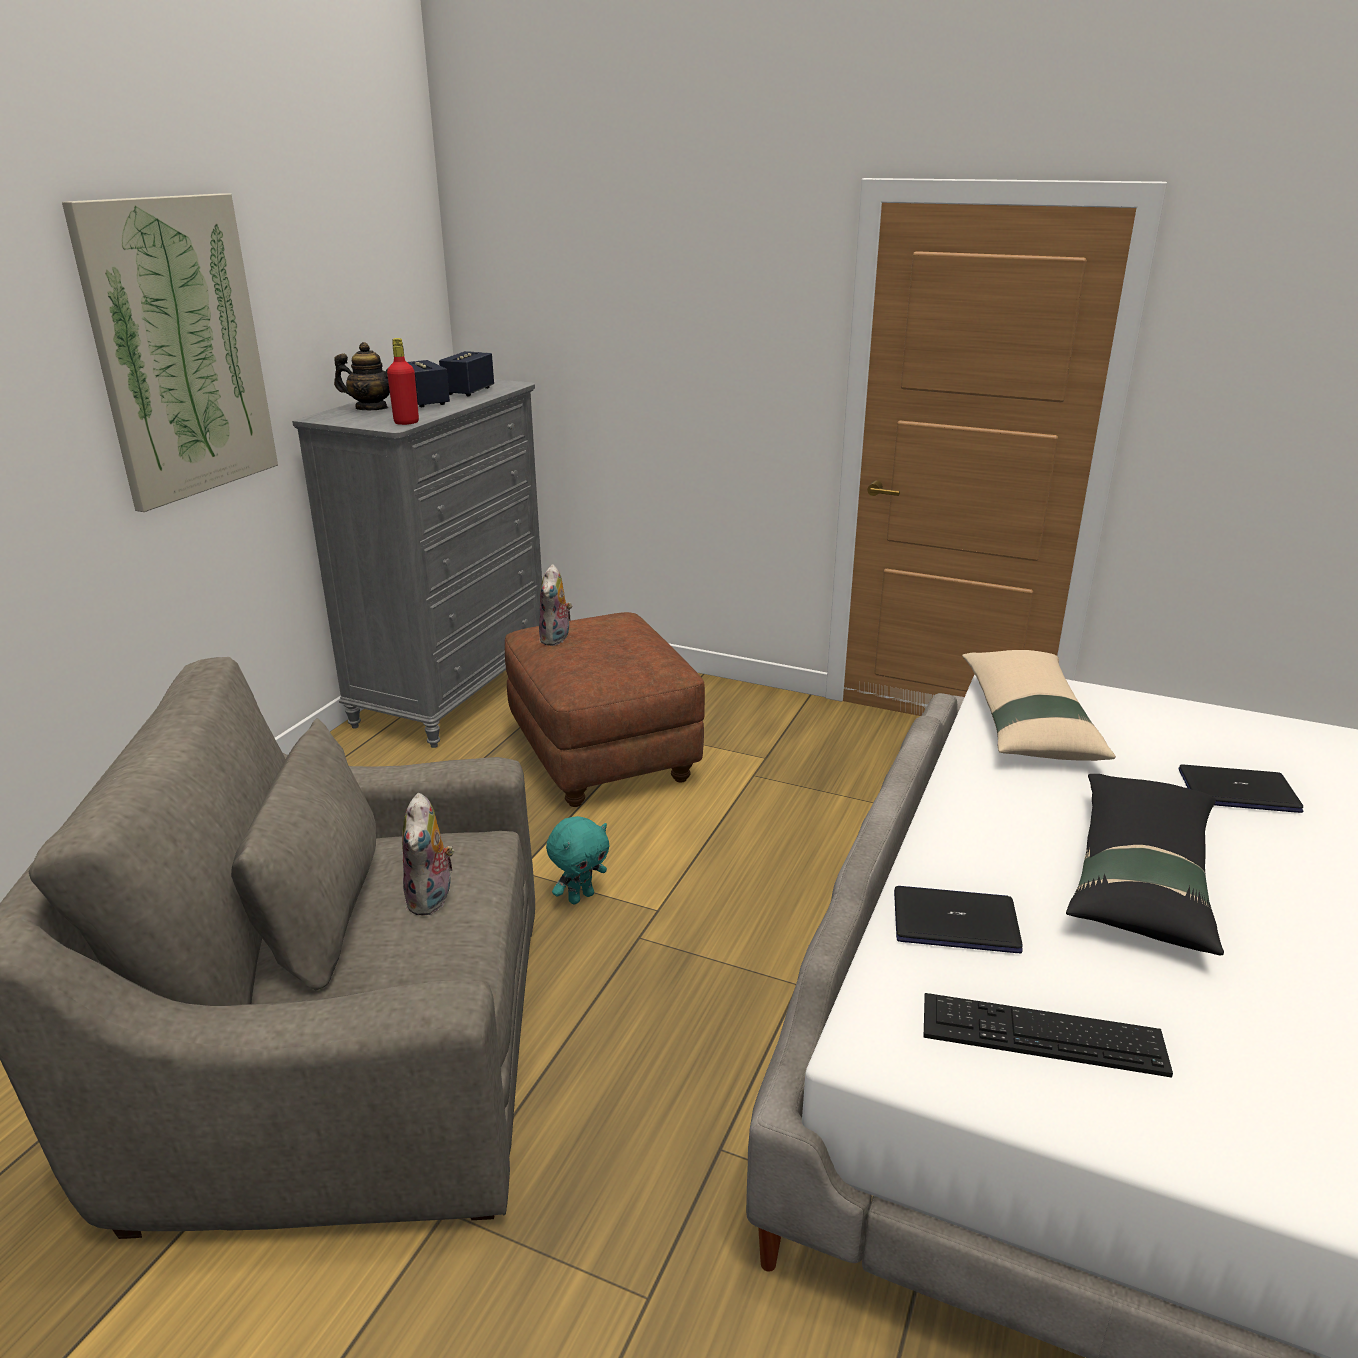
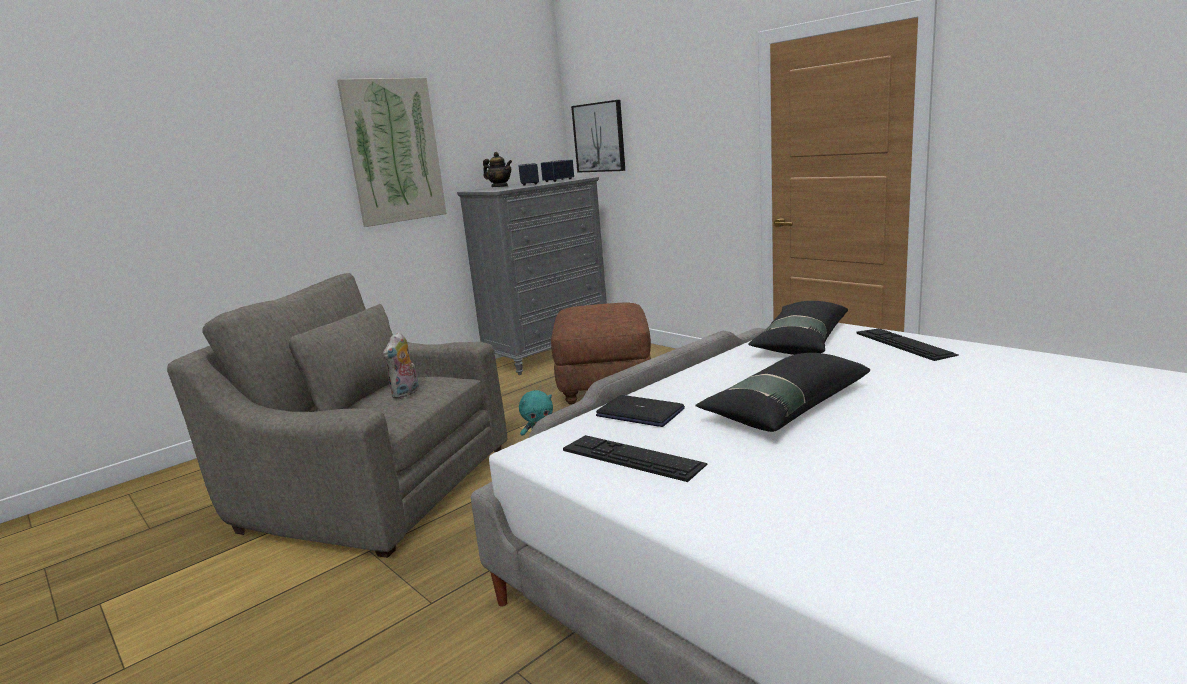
camera: 25 degrees right, 10 degrees down
red bottle [387,338,419,425] -> none
plush toy [539,564,572,646] -> none
beige pillow [962,650,1116,761] -> black pillow [748,301,848,355]
laptop [1178,765,1303,813] -> none
none -> picture [571,100,625,173]
none -> keyboard [857,328,959,361]

